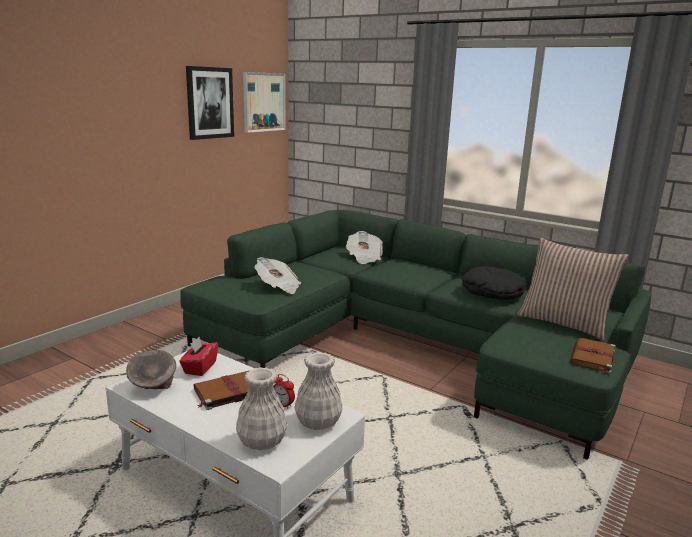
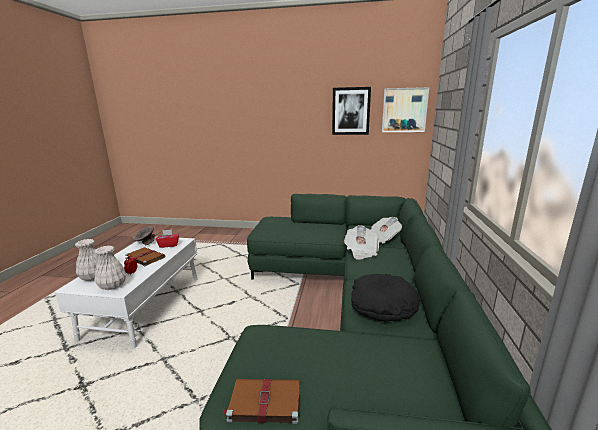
camera: 65 degrees right, 0 degrees up
newspaper [254,257,301,294] -> newspaper moved to [344,225,380,260]
pillow [517,238,629,340] -> none

